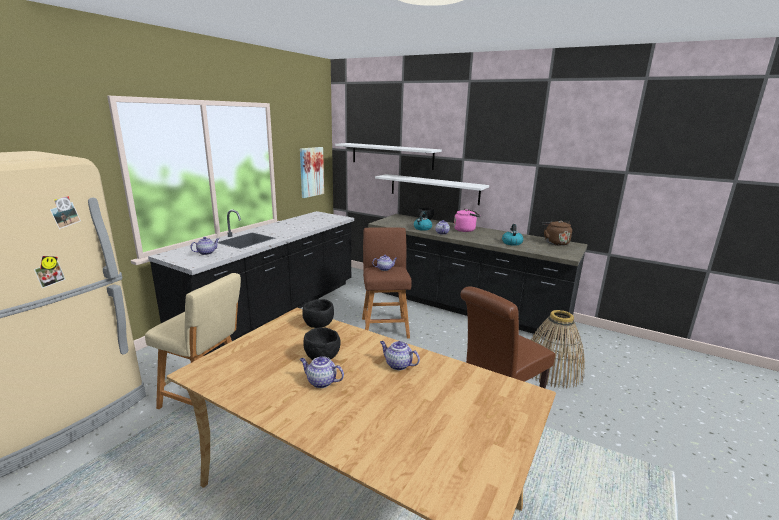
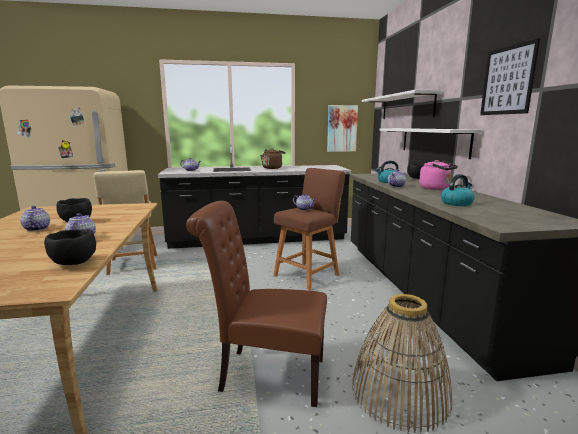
camera: 50 degrees right, 5 degrees down
black bowl [302,299,334,328] -> black bowl moved to [44,229,96,265]
brown kettle [543,220,572,246] -> brown kettle moved to [260,149,286,169]
none -> picture [480,38,540,115]

